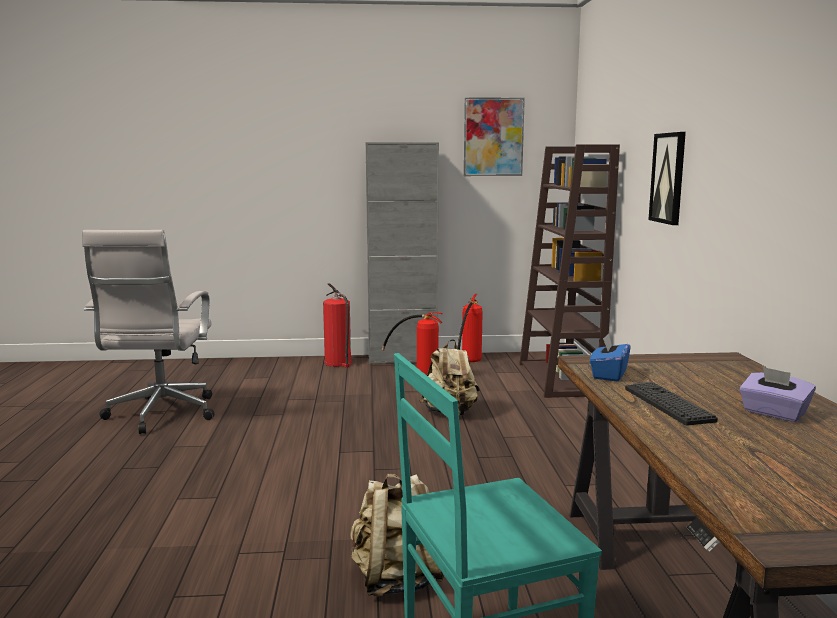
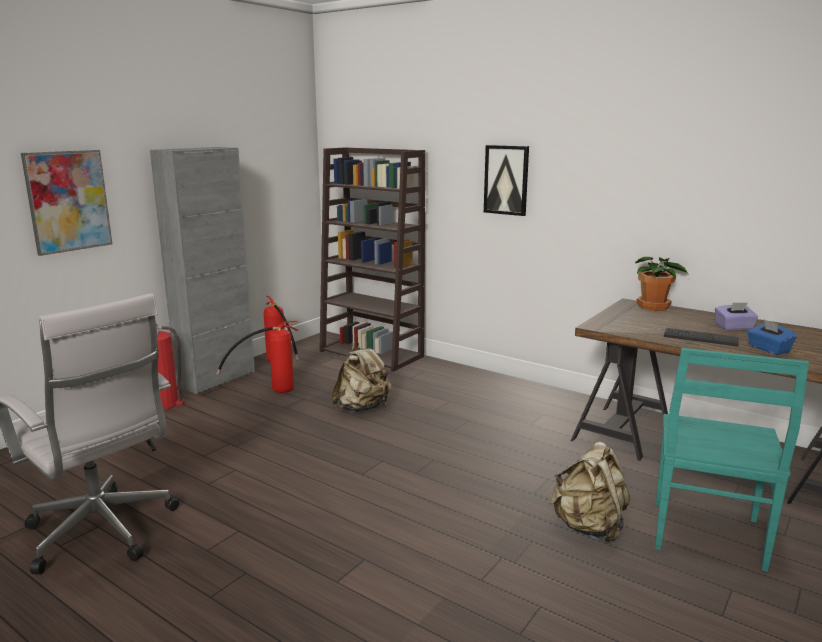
camera: 50 degrees left, 5 degrees up
picture [464,97,525,176] -> picture moved to [21,150,113,256]
blue tissue box [590,333,631,382] -> blue tissue box moved to [747,319,797,355]
none -> potted plant [635,257,689,311]

